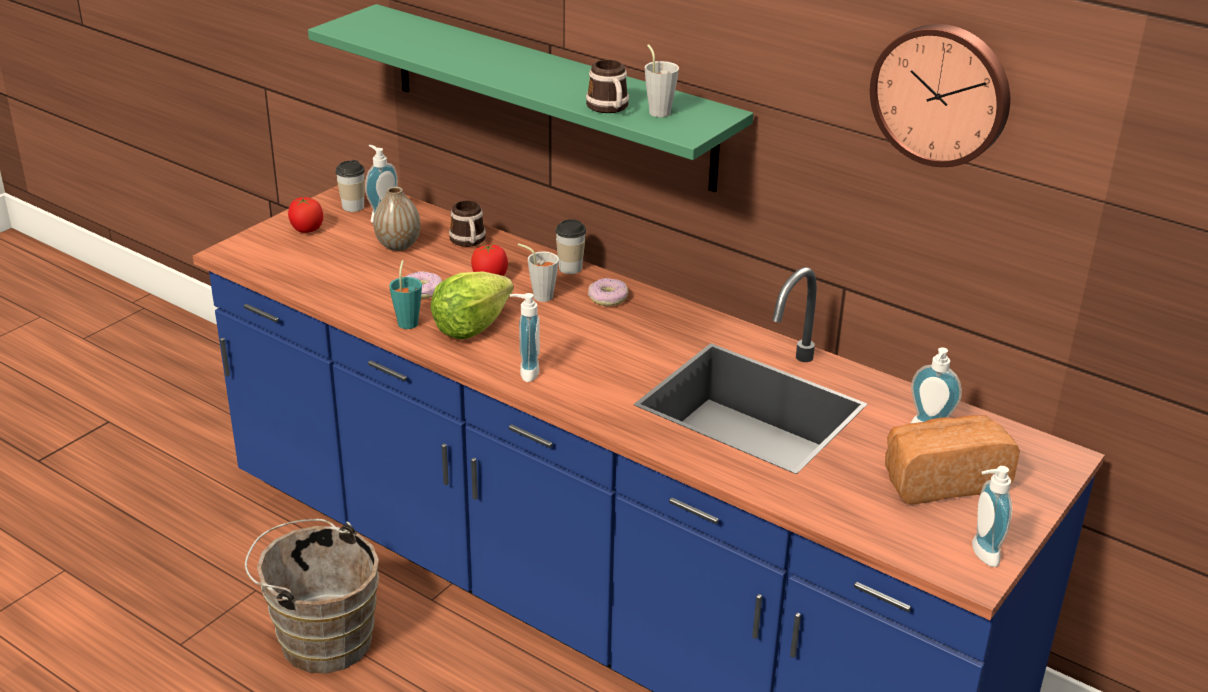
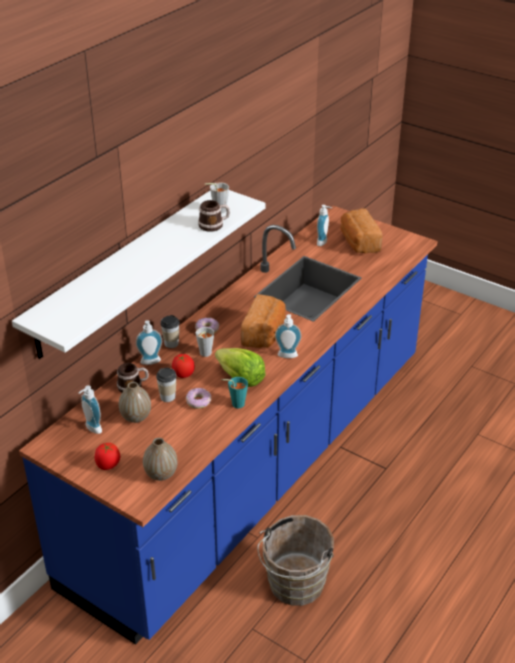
camera: 90 degrees left, 5 degrees up
green shelf [308,4,753,192] -> white shelf [12,190,266,359]
cup [336,160,365,212] -> cup moved to [156,368,177,402]
wall clock [870,24,1010,167] -> none
soap dispenser [972,466,1012,567] -> soap dispenser moved to [136,320,162,365]
none -> vase [143,438,177,481]
none -> bread [241,294,286,348]

